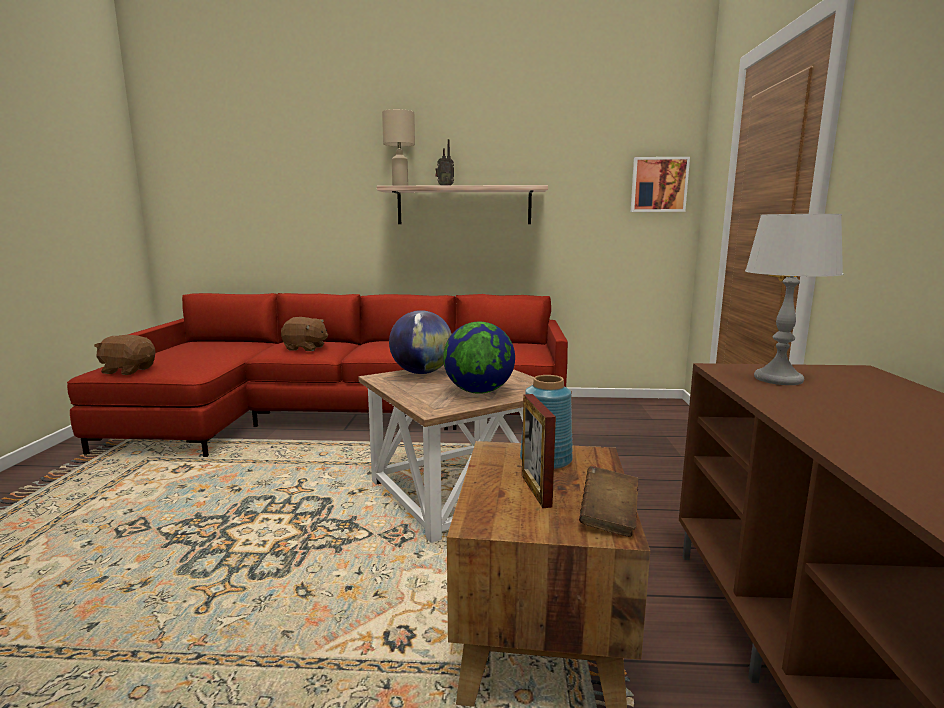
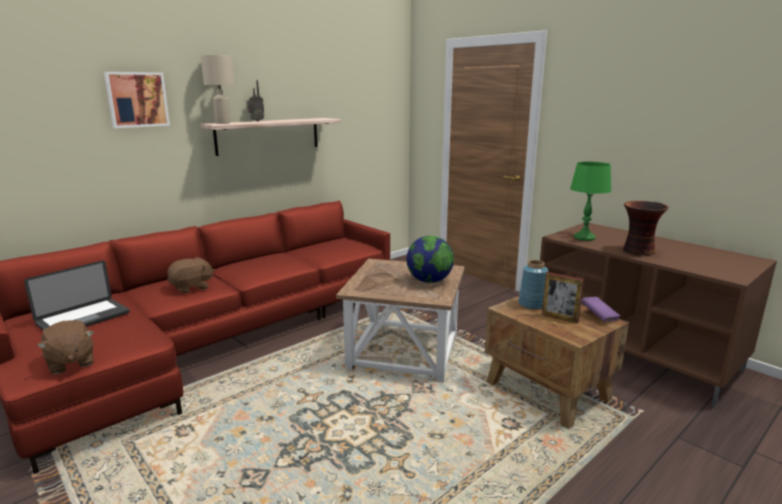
camera: 45 degrees left, 5 degrees up
brown plush toy [94,335,155,375] -> brown plush toy turned 90 degrees counterclockwise [37,320,94,374]
globe [389,310,452,374] -> none
brown book [579,466,639,537] -> purple book [581,297,620,322]
picture [631,157,690,212] -> picture moved to [104,72,170,128]
grey table lamp [745,214,843,385] -> green table lamp [570,162,611,241]
none -> laptop [24,261,130,330]
none -> vase [623,201,669,256]

